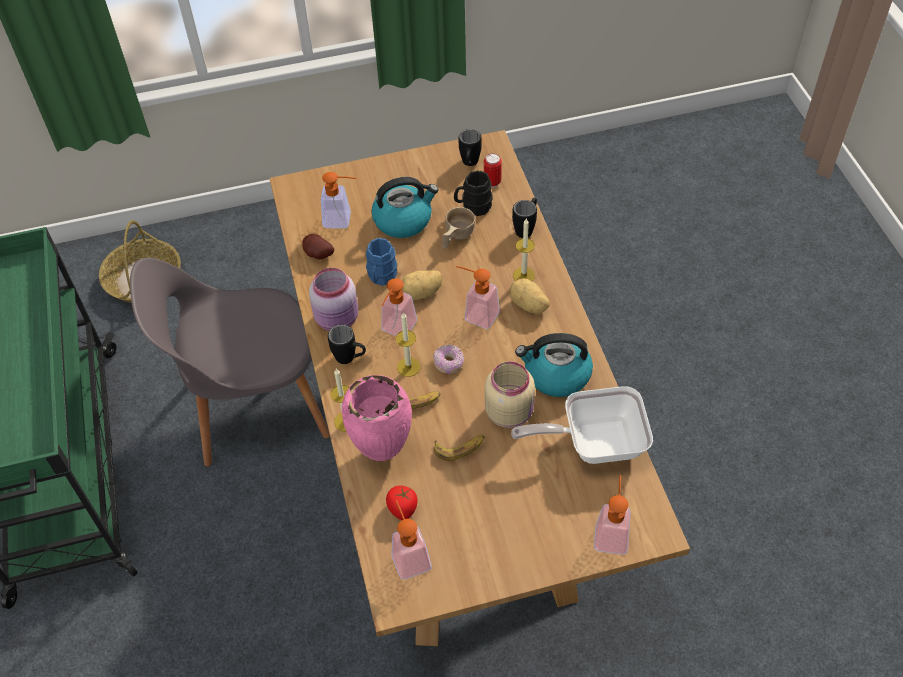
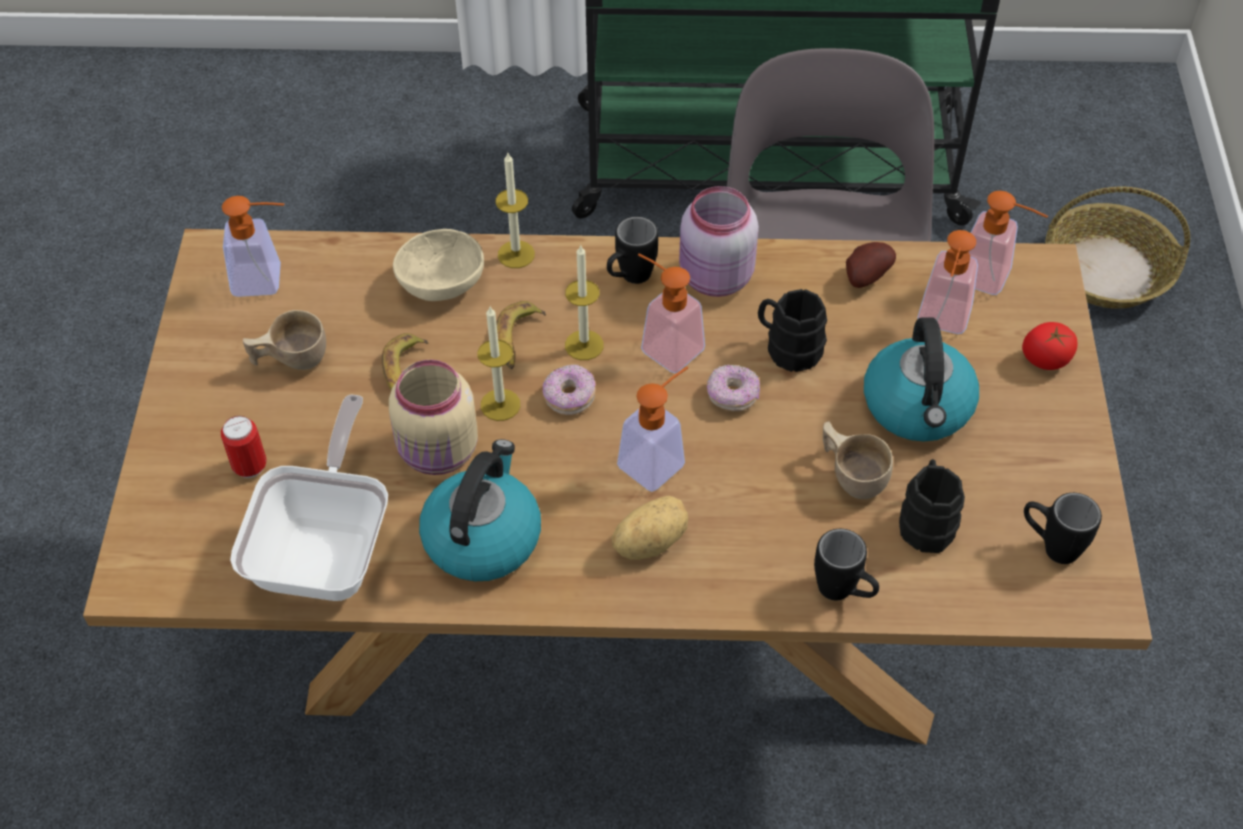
camera: 105 degrees right, 0 degrees up
pink vase [342,375,412,461] -> beige bowl [393,229,484,301]
blue mug [366,238,397,286] -> black mug [758,289,827,372]
tomato [386,486,418,520] -> tomato moved to [1022,322,1077,370]
potato [401,270,443,300] -> donut [707,365,760,411]
can [484,154,502,188] -> can moved to [221,416,266,478]
candle [513,219,535,281] -> candle moved to [477,307,520,421]
soap dispenser [594,475,631,555] -> soap dispenser moved to [969,191,1048,295]
none -> beige cup [243,310,326,370]

